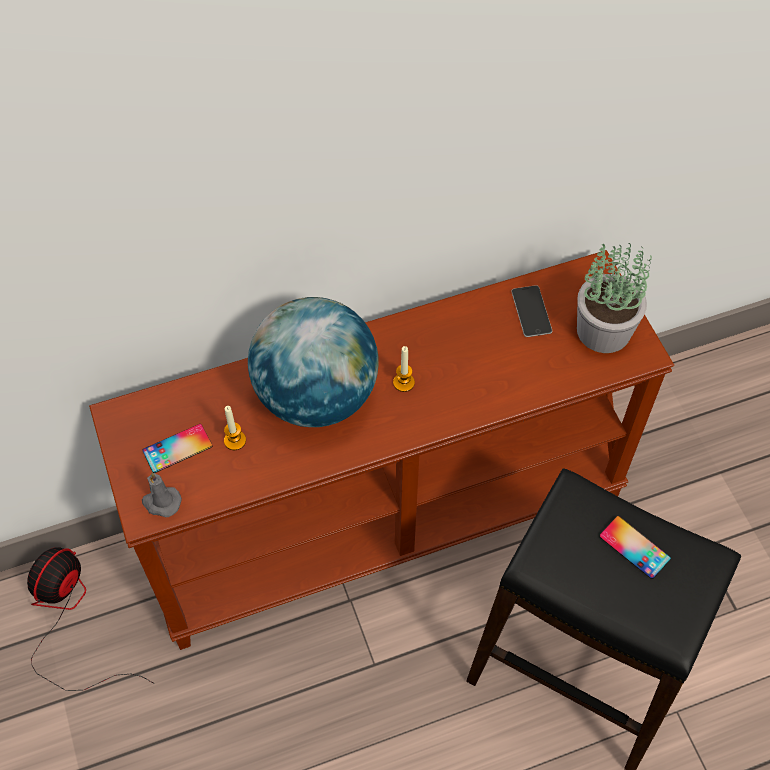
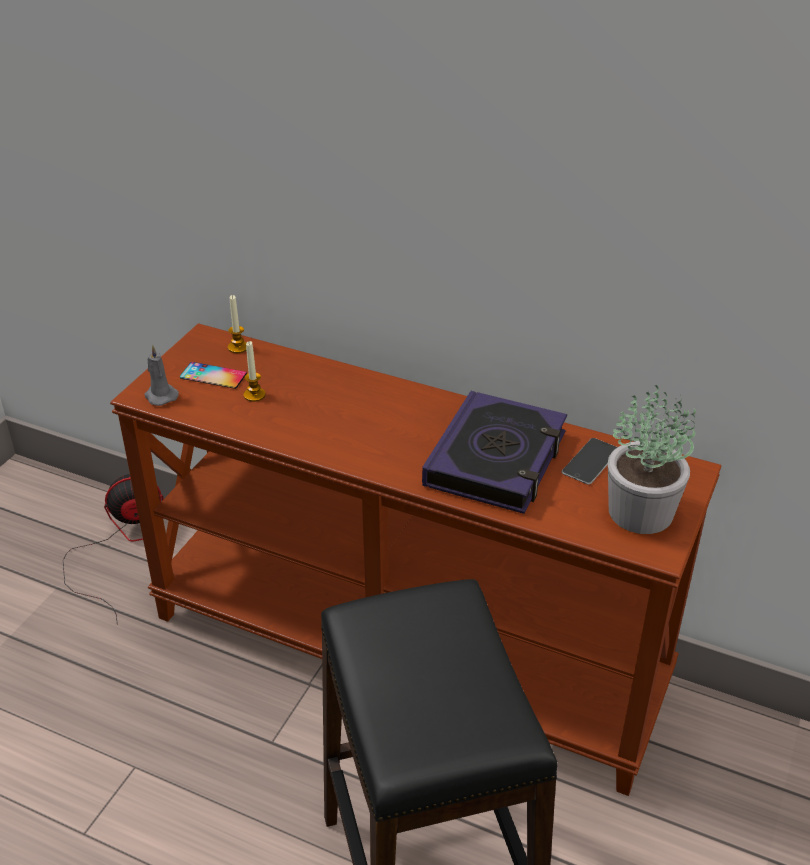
camera: 45 degrees right, 20 degrees down
globe [248,297,379,427] -> none
candle [393,346,415,392] -> candle moved to [228,295,246,353]
phone [599,516,671,579] -> none
none -> book [422,391,567,514]

